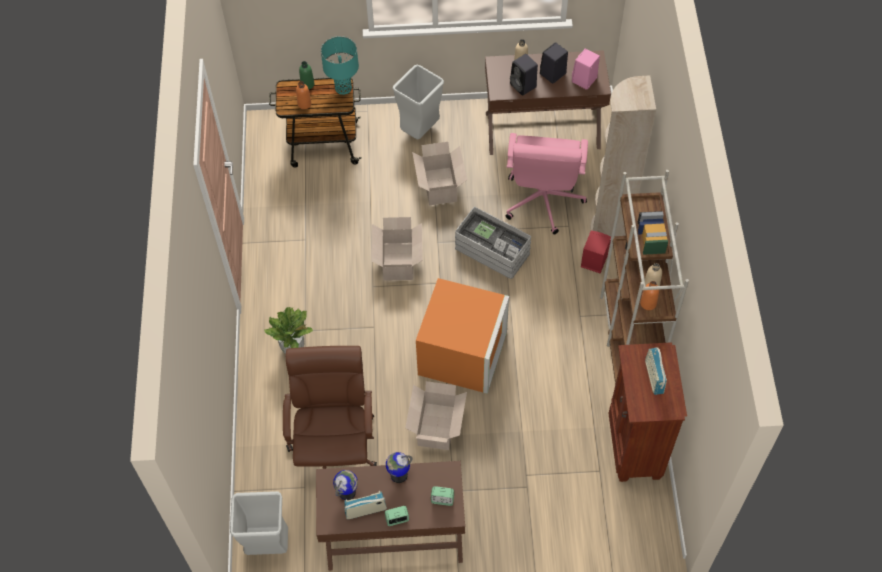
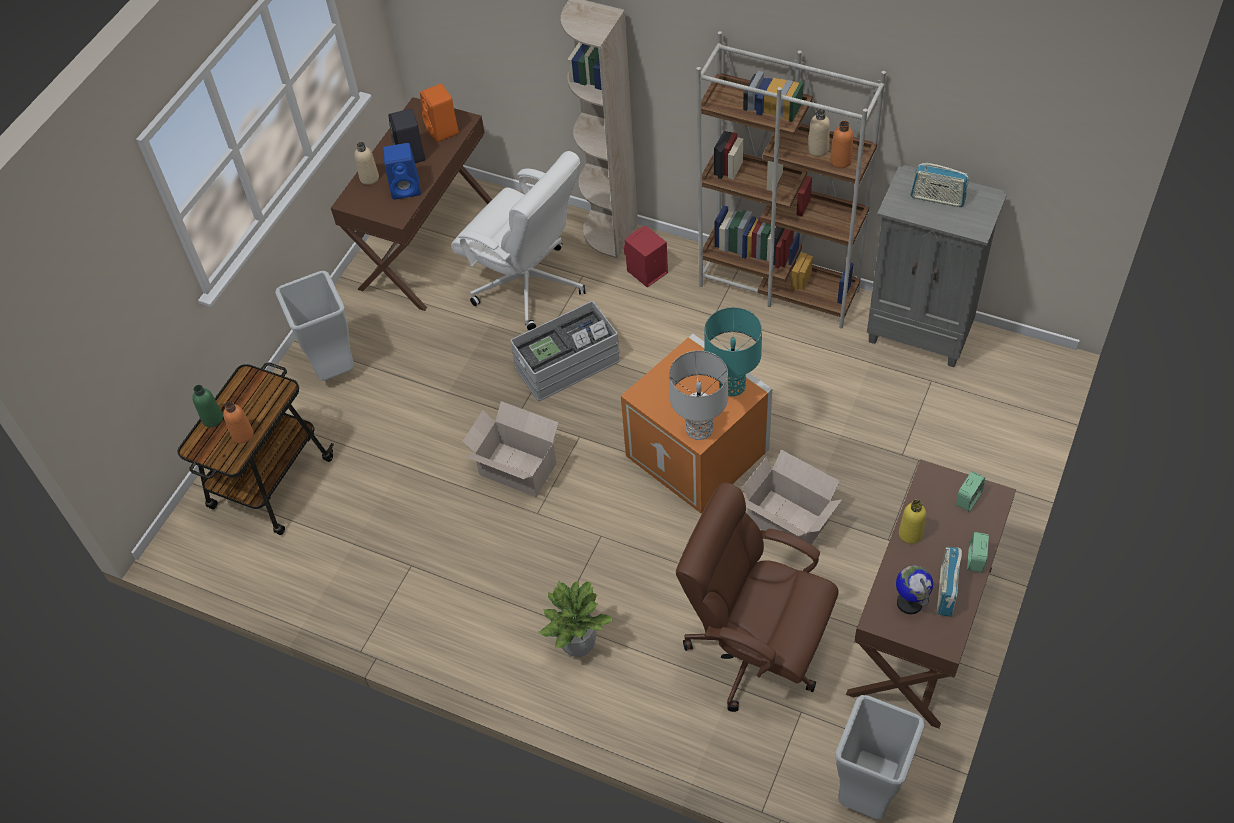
camera: 60 degrees left, 5 degrees down
turquoise table lamp [321,36,359,95] -> turquoise table lamp moved to [704,307,762,396]
globe [386,452,413,483] -> yellow bottle [899,500,926,544]
cardboard box [412,142,467,205] -> none
pink office chair [506,133,588,234] -> white office chair [451,151,585,330]
black speaker [510,54,538,96] -> blue speaker [383,143,421,200]
pink speaker [572,49,600,90] -> orange speaker [420,84,459,142]
brown cabinet [608,342,687,482] -> grey cabinet [867,165,1007,367]
none -> white table lamp [669,351,728,440]

